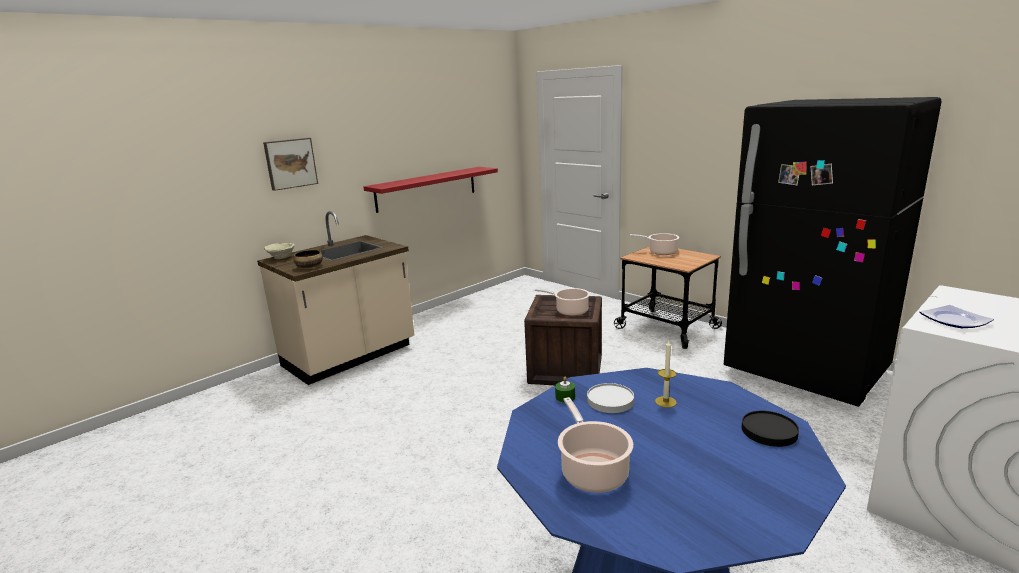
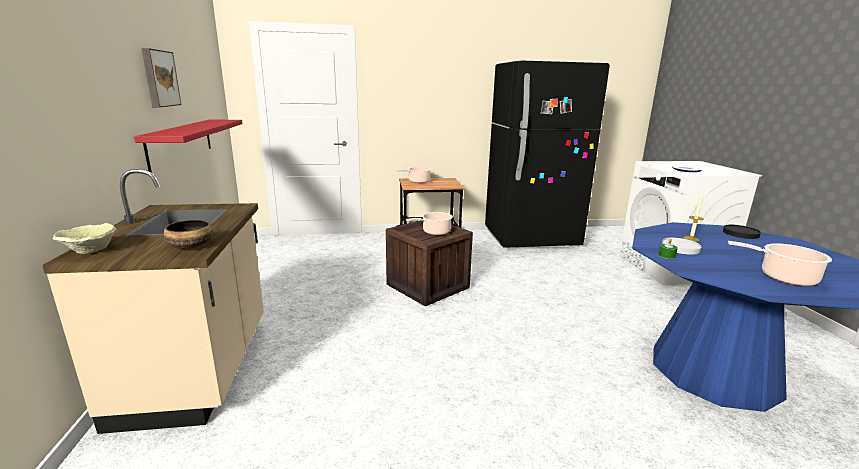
camera: 55 degrees left, 0 degrees up
picture [263,138,318,191] -> picture moved to [141,48,182,107]

